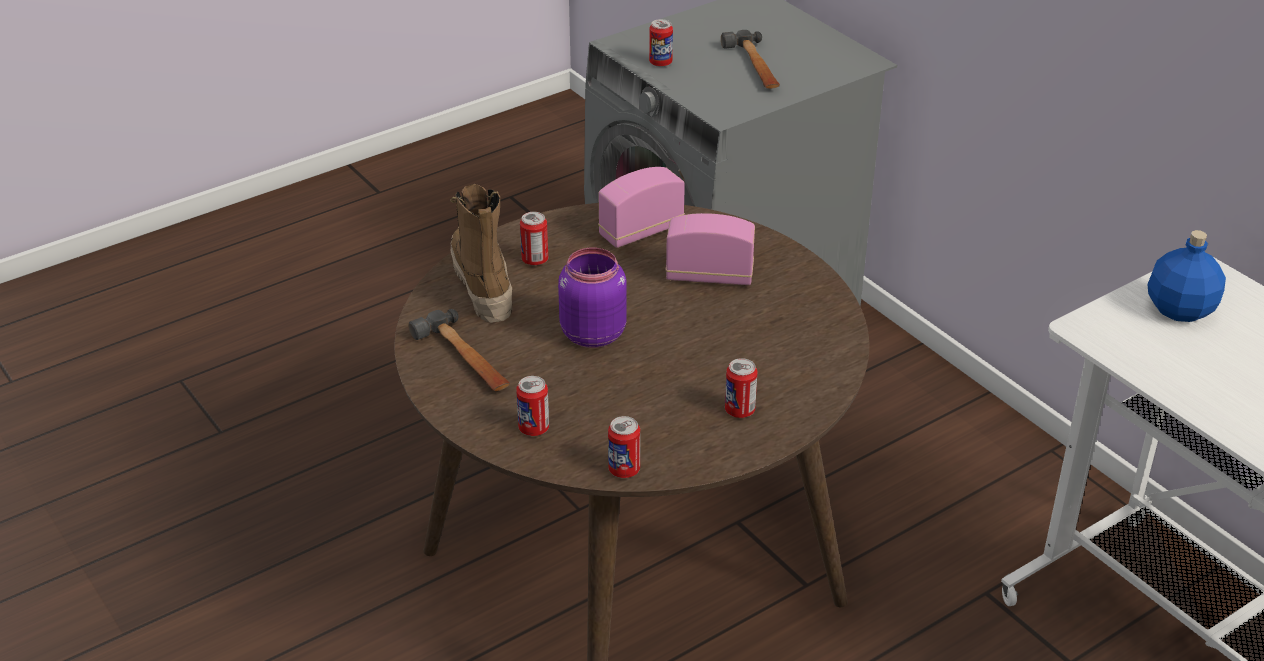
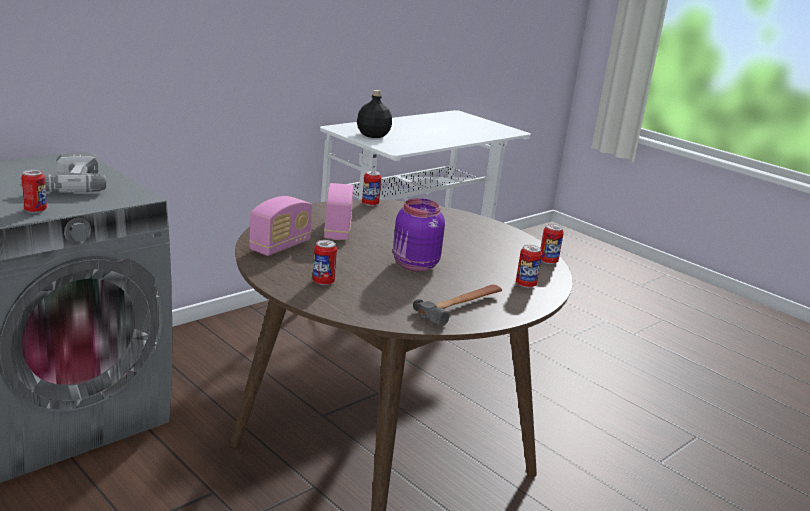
camera: 100 degrees left, 15 degrees down
boot [450,184,512,323] -> none
radio [598,167,685,248] -> radio turned 105 degrees counterclockwise [249,196,312,256]
hammer [721,30,780,89] -> power drill [18,153,107,193]
can [725,358,758,418] -> can moved to [362,170,381,206]
blue bottle [1147,230,1226,322] -> black bottle [357,90,392,138]

